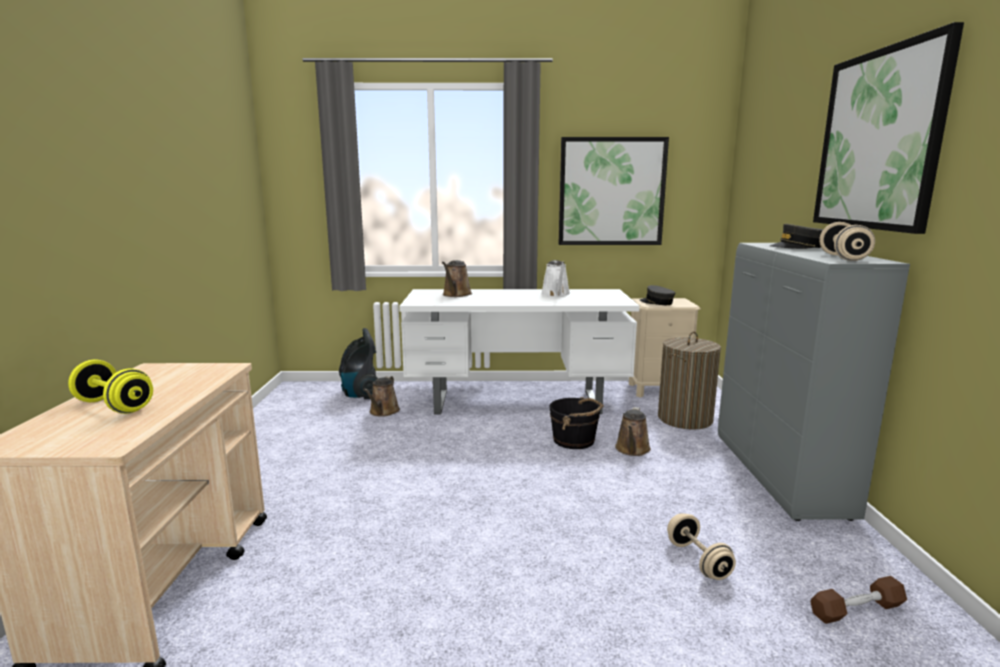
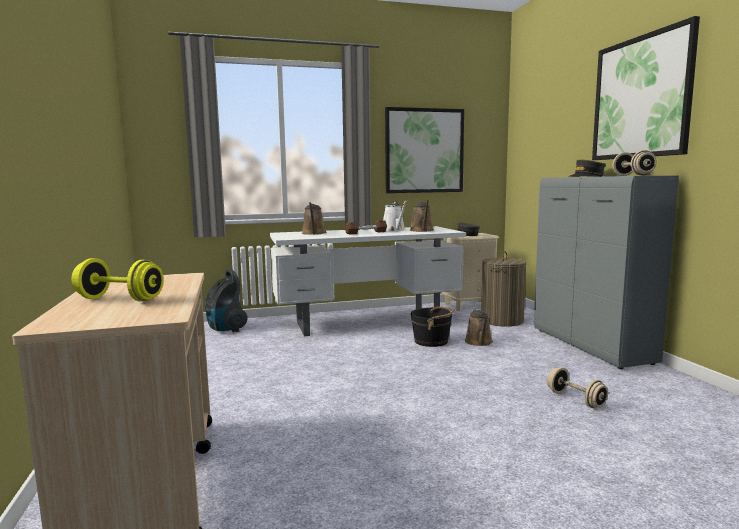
camera: 15 degrees left, 5 degrees down
brown watering can [363,376,400,417] -> brown watering can moved to [410,200,434,232]
brown dumbbell [811,576,907,624] -> brown dumbbell moved to [345,220,387,235]

